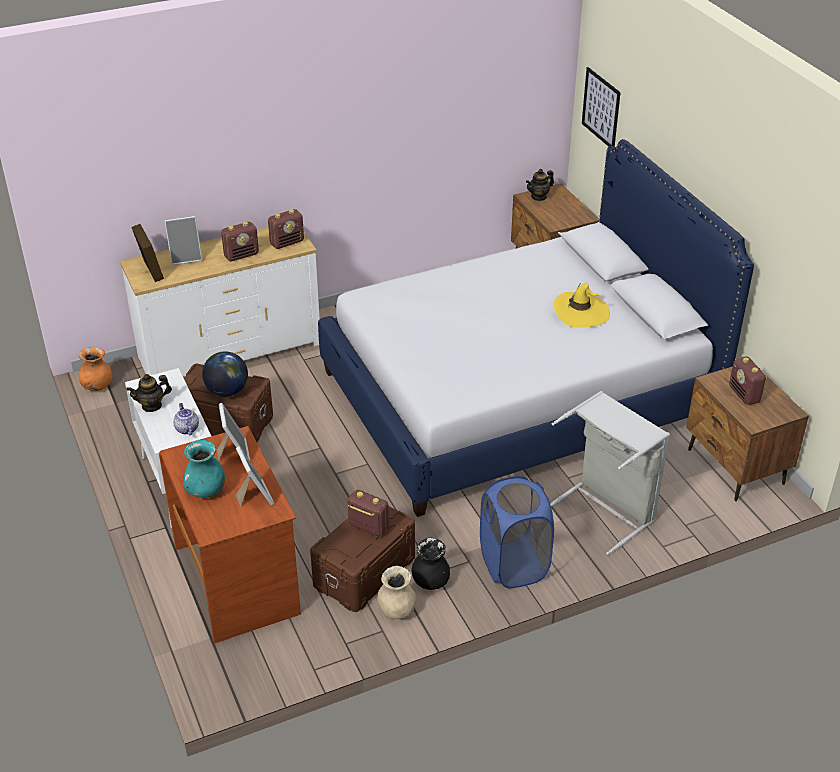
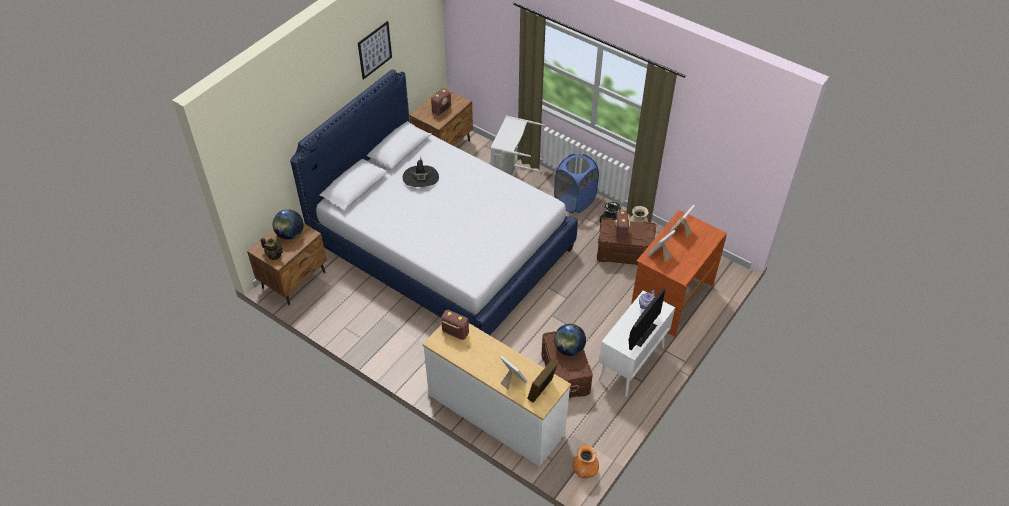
camera: 120 degrees left, 10 degrees up
teapot [126,374,172,412] -> monitor [628,288,665,350]
turquoise vase [183,440,225,498] -> none
radio [221,222,259,262] -> none
yellow hat [554,283,610,328] -> black hat [403,157,439,187]
picture [582,67,621,147] -> picture moved to [358,21,392,80]
none -> globe [273,209,303,240]

